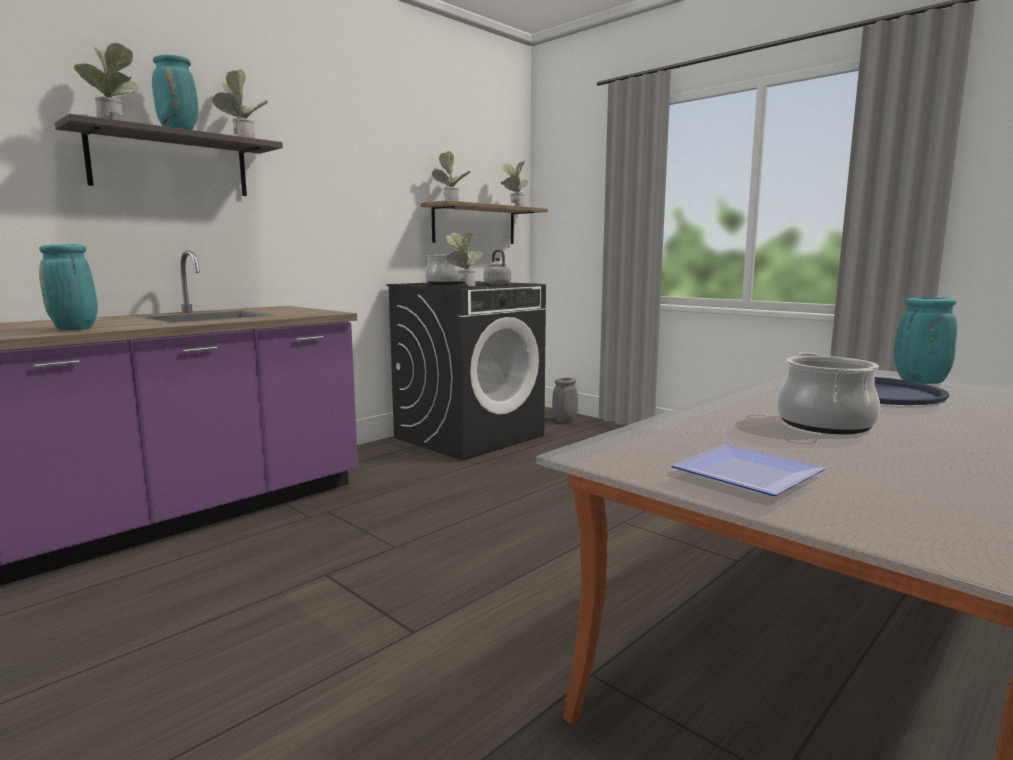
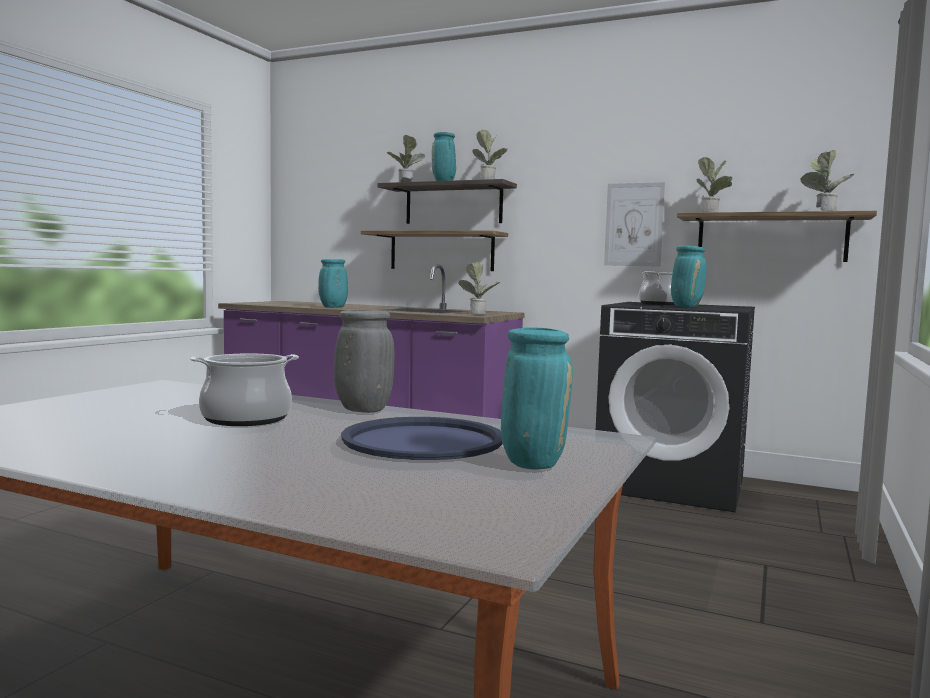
camera: 70 degrees right, 5 degrees down
potted plant [446,231,482,287] -> potted plant moved to [458,262,500,315]
grey kettle [484,250,511,285] -> turquoise vase [671,245,706,307]
grey vase [552,378,578,423] -> grey vase moved to [334,310,394,413]
plate [671,444,826,496] -> none
none -> shelf [361,230,508,271]
none -> picture [604,182,665,267]

